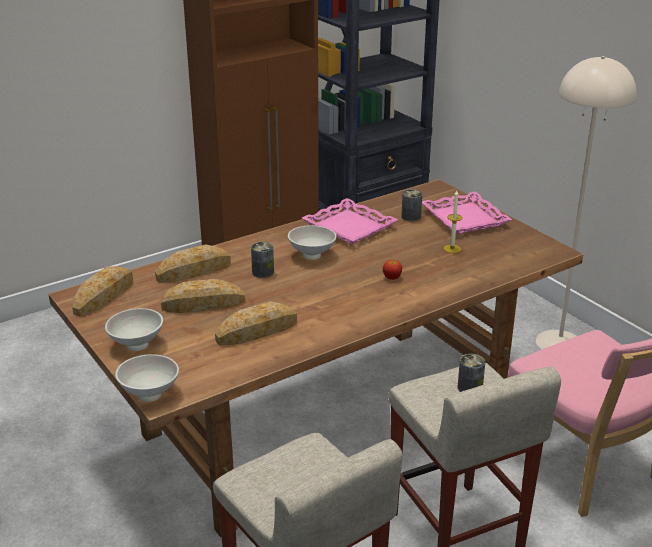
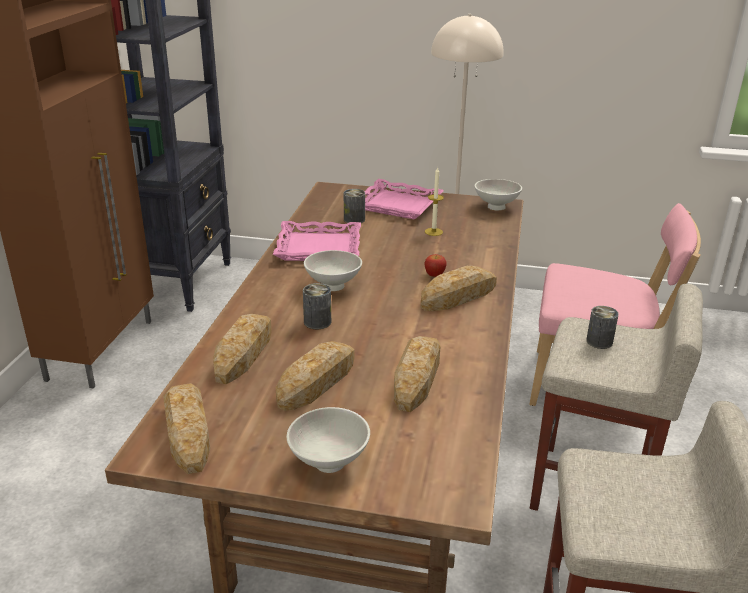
camera: 45 degrees left, 0 degrees up
white bowl [115,354,179,402] -> white bowl moved to [475,179,522,211]
none -> bread [421,266,497,311]

